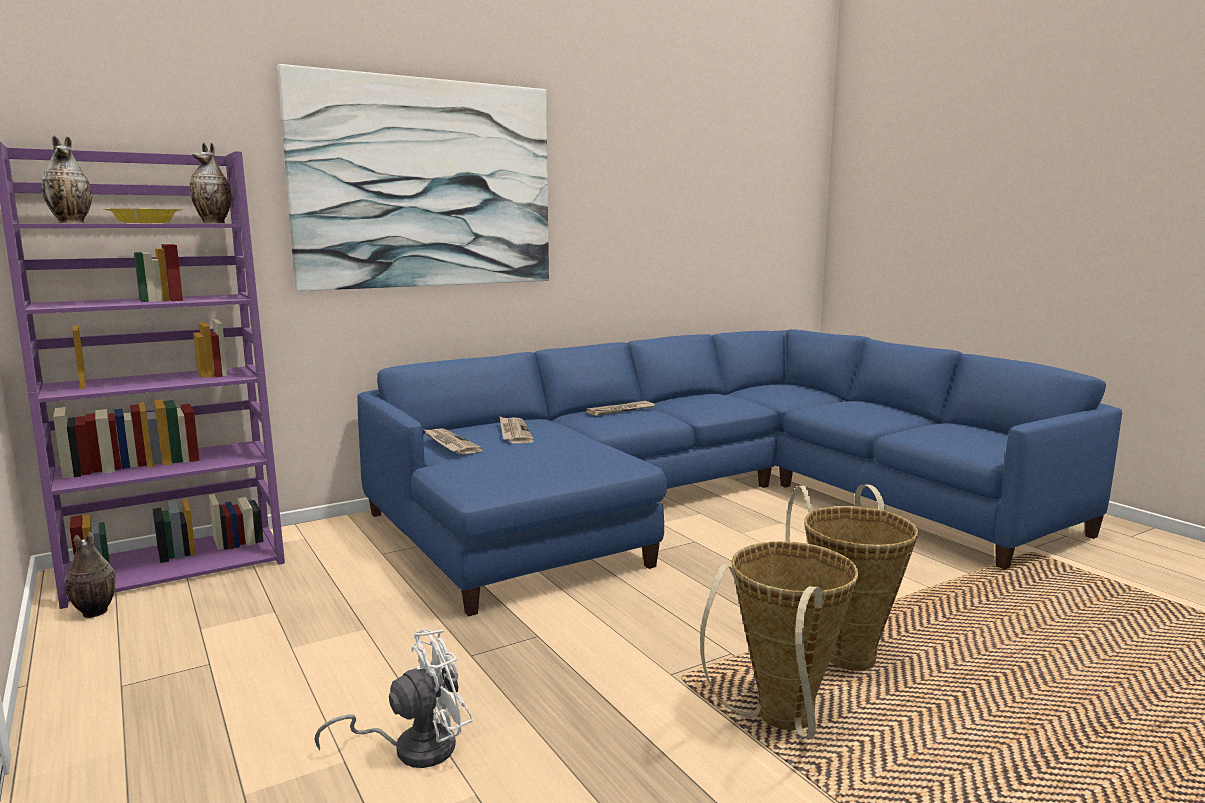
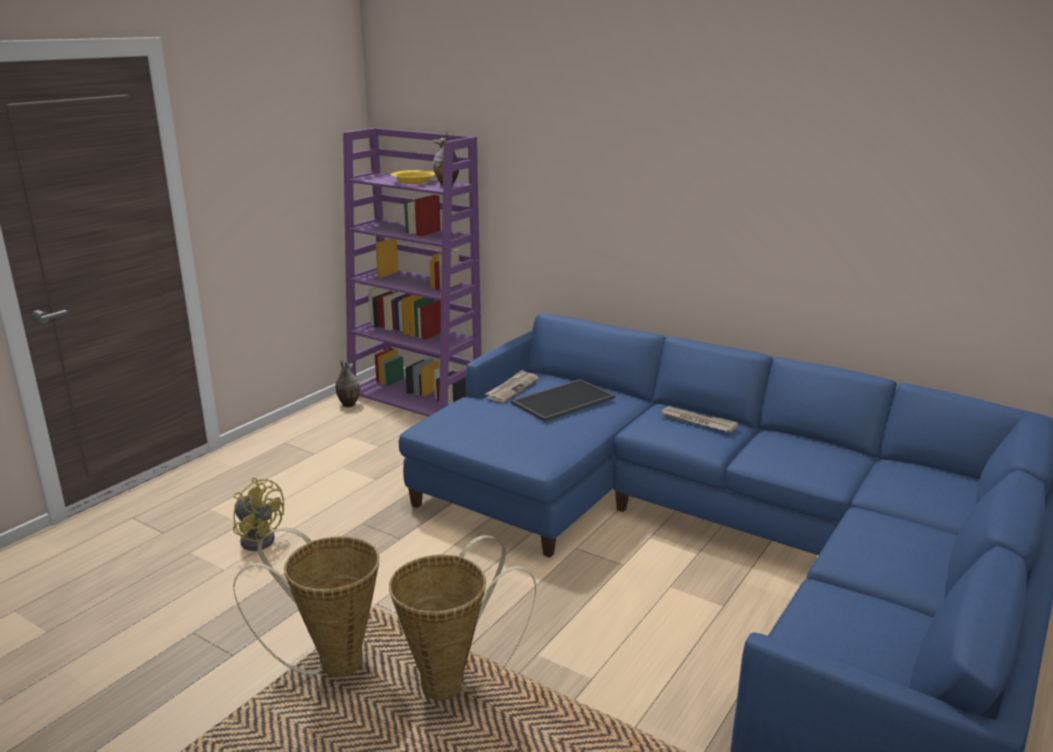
camera: 65 degrees right, 10 degrees up
vase [41,135,92,223] -> none
picture [277,64,549,291] -> none
white fan [314,629,473,768] -> yellow fan [233,478,284,551]
newspaper [500,417,534,443] -> tray [511,379,615,422]

